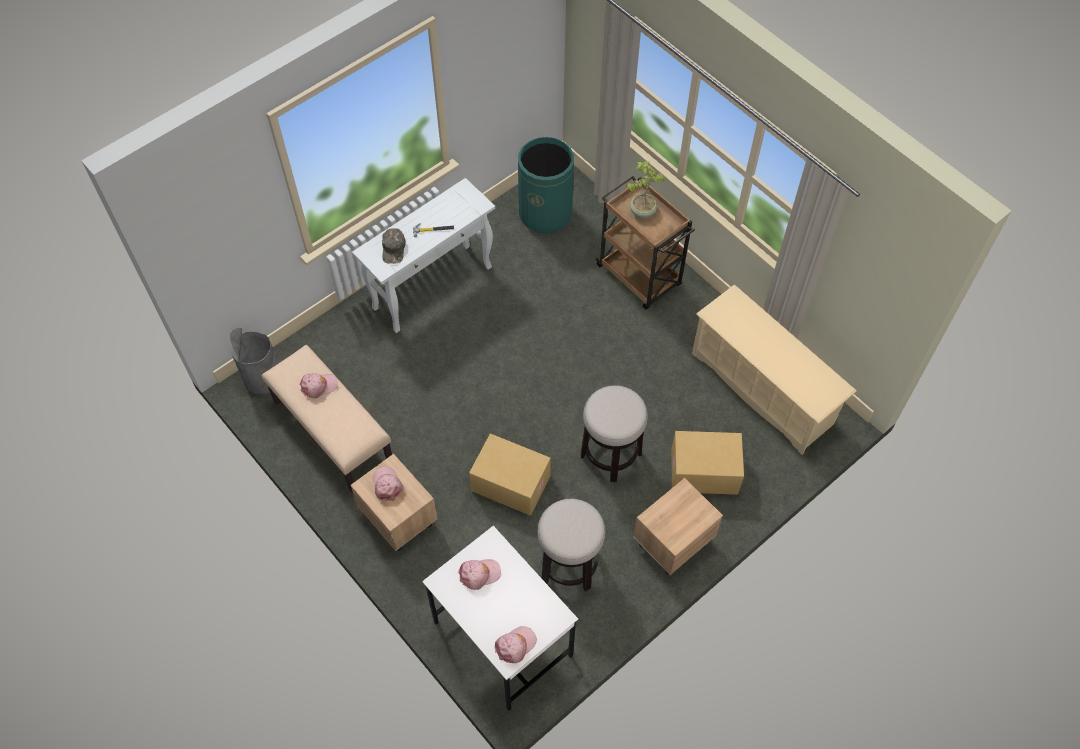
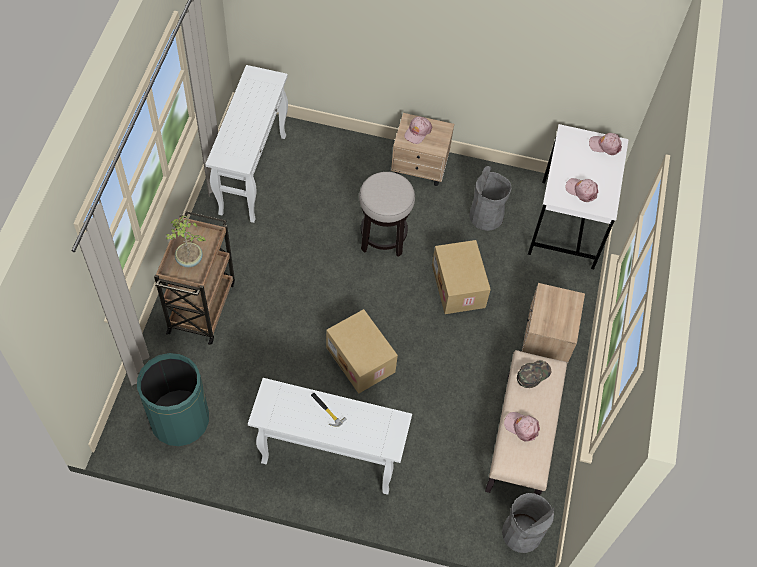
camera: 130 degrees left, 0 degrees up
pink cap [373,467,403,501] -> pink cap moved to [404,116,432,144]
green cap [382,228,406,264] -> green cap moved to [517,360,552,388]
stool [537,499,605,592] -> grey trash can [469,166,511,231]
cardboard box [671,431,744,495] -> cardboard box moved to [326,309,398,394]
beige shoe rack [692,284,857,455] -> white console table [206,65,288,223]

